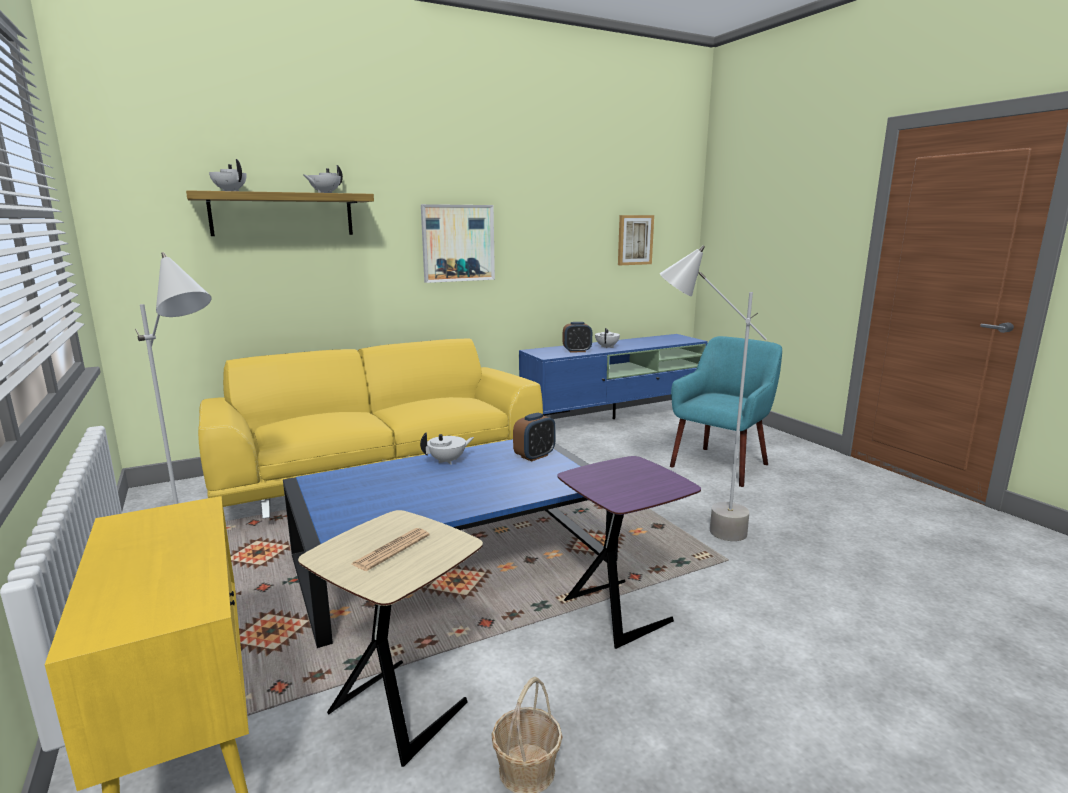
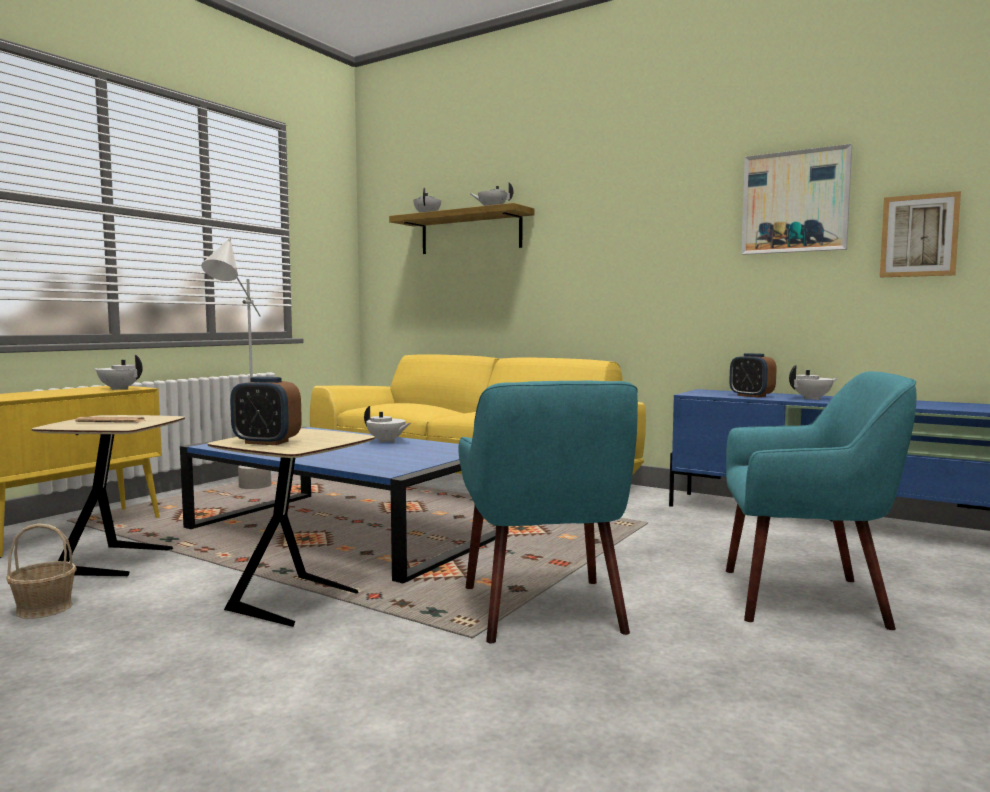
camera: 60 degrees right, 10 degrees down
picture [421,204,495,283] -> picture moved to [741,144,852,255]
alarm clock [513,413,556,461] -> alarm clock moved to [230,377,302,445]
purple side table [557,456,701,649] -> beige side table [208,428,375,627]
grey floor lamp [660,246,767,541] -> turquoise armchair [458,381,638,643]
none -> white teapot [93,355,143,390]

